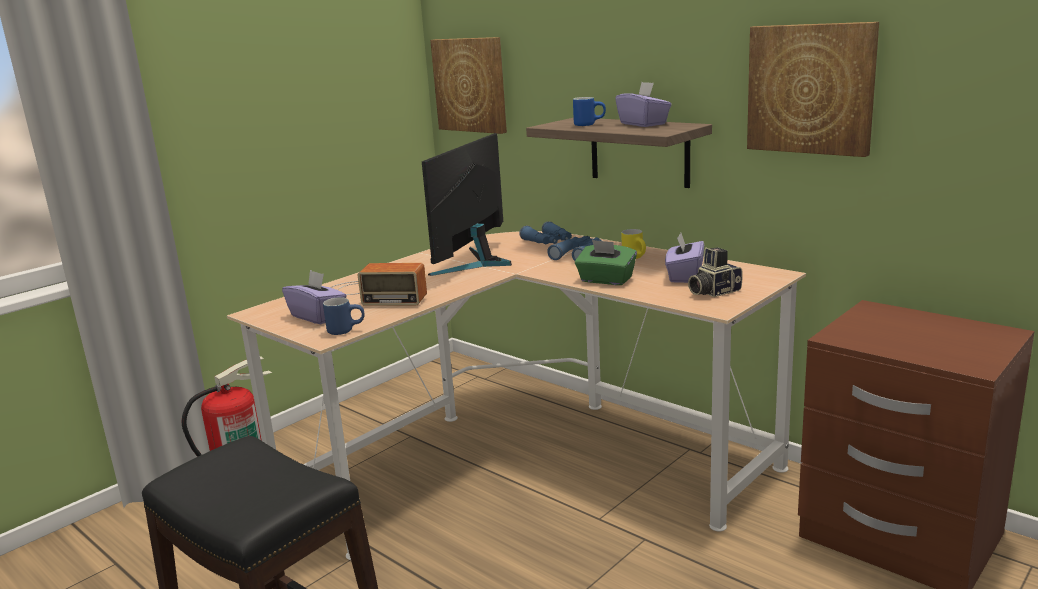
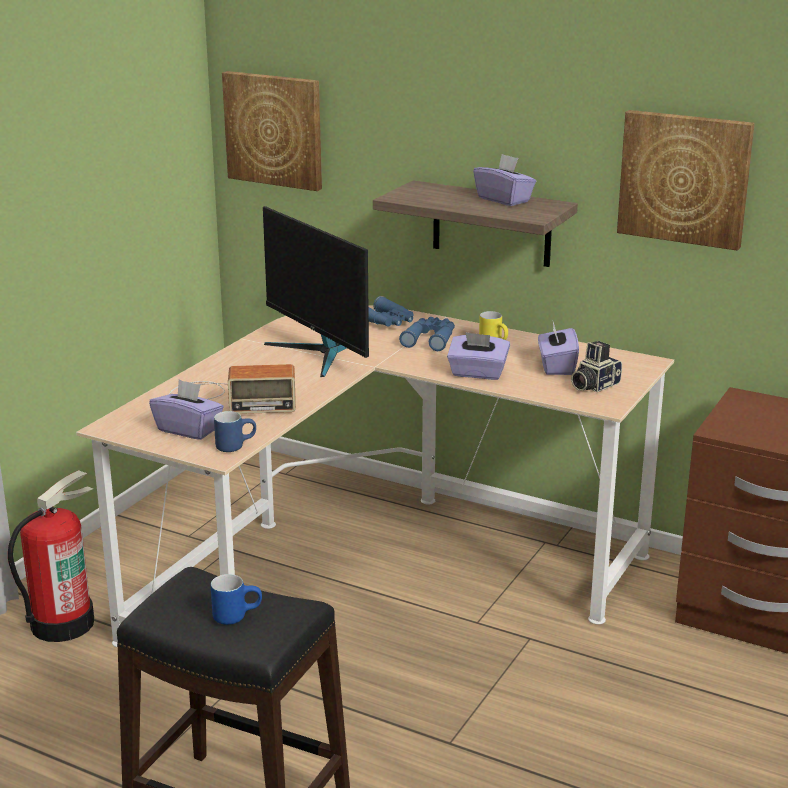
camera: 15 degrees left, 5 degrees up
monitor [422,133,512,276] -> monitor turned 45 degrees counterclockwise [263,206,369,377]
blue mug [573,97,606,126] -> blue mug moved to [211,574,262,625]
green tissue box [575,240,637,285] -> purple tissue box [447,332,510,380]

